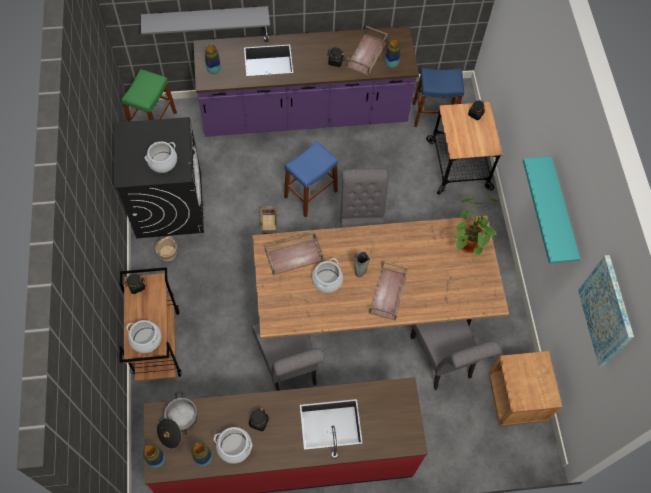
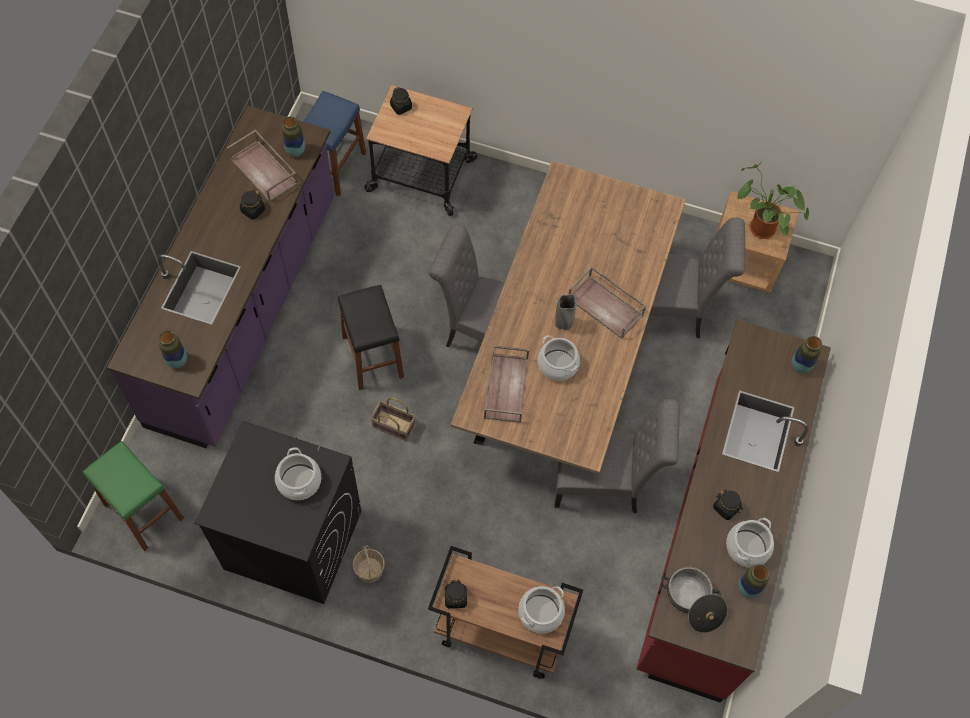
camera: 65 degrees left, 0 degrees up
grey shelf [141,6,270,35] -> none
vase [143,444,165,468] -> vase moved to [792,336,822,373]
blue stool [284,141,338,217] -> black stool [338,285,404,390]
potted plant [454,194,498,256] -> potted plant moved to [738,161,809,239]
turquoise shelf [523,156,580,264] -> none
picture [578,255,634,367] -> none

